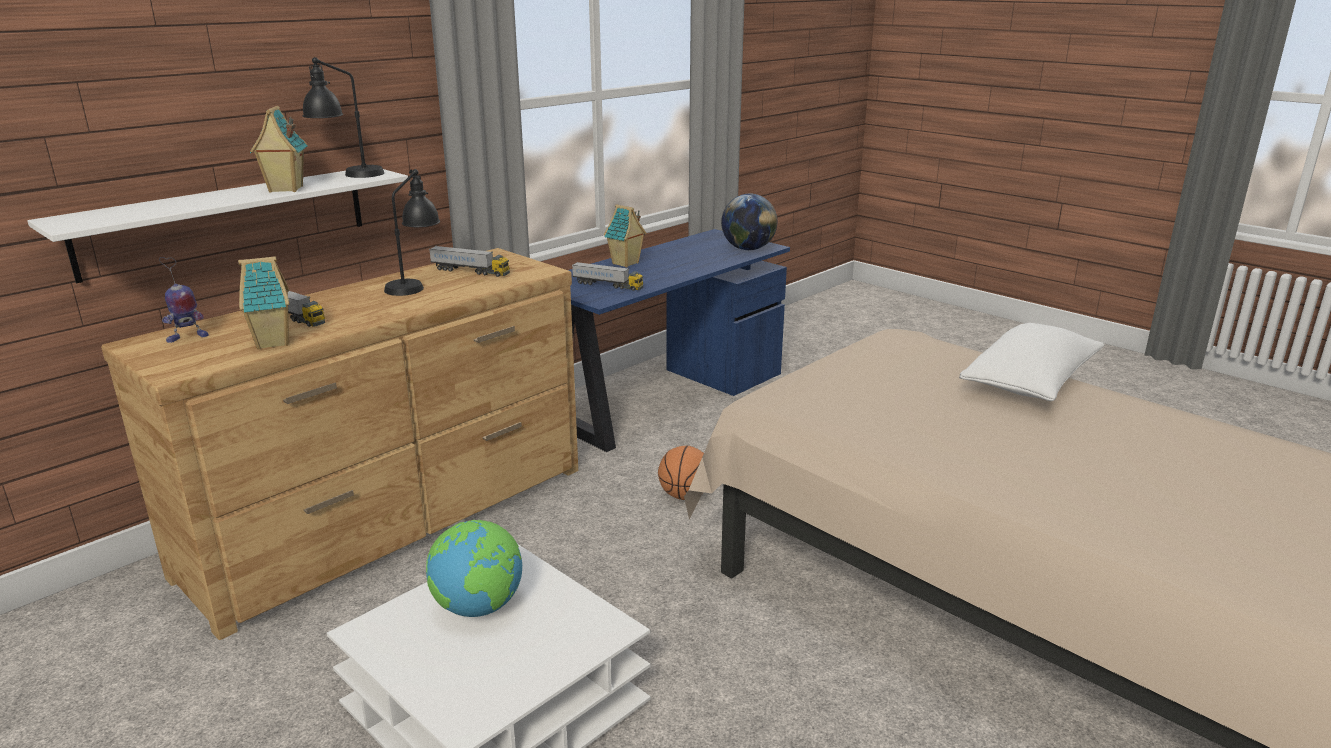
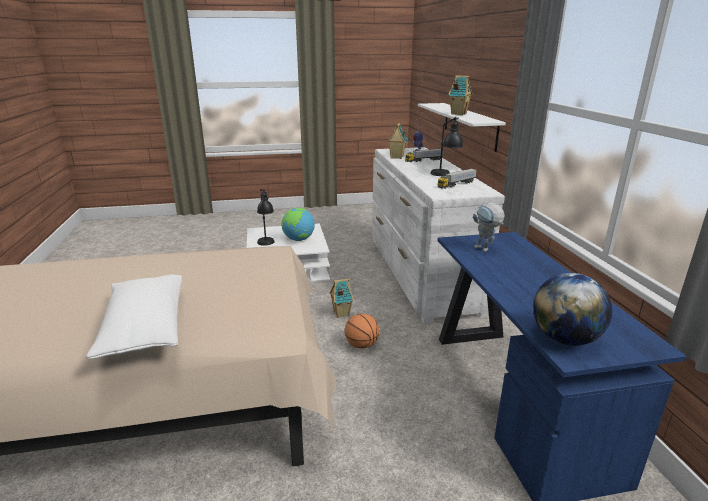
camera: 125 degrees right, 0 degrees up
brown dresser [101,248,578,640] -> white dresser [372,147,505,324]
black table lamp [303,57,385,178] -> black table lamp moved to [257,189,275,246]
toy truck [572,262,643,291] -> toy robot [473,202,505,252]
toy house [604,204,647,267] -> toy house moved to [330,279,354,318]

